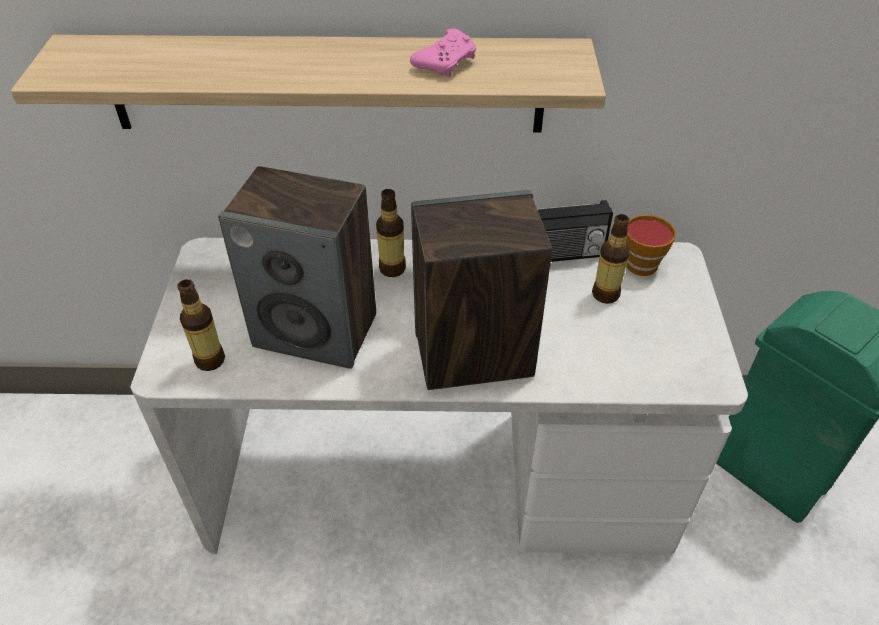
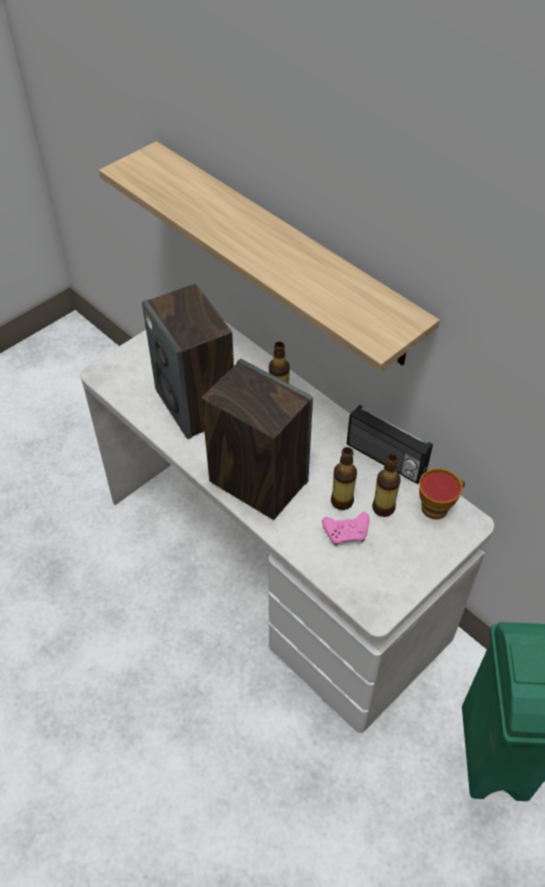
camera: 45 degrees right, 5 degrees up
bottle [177,279,225,371] -> bottle moved to [331,447,357,510]
pink game controller [410,28,476,77] -> pink game controller moved to [322,512,369,546]

